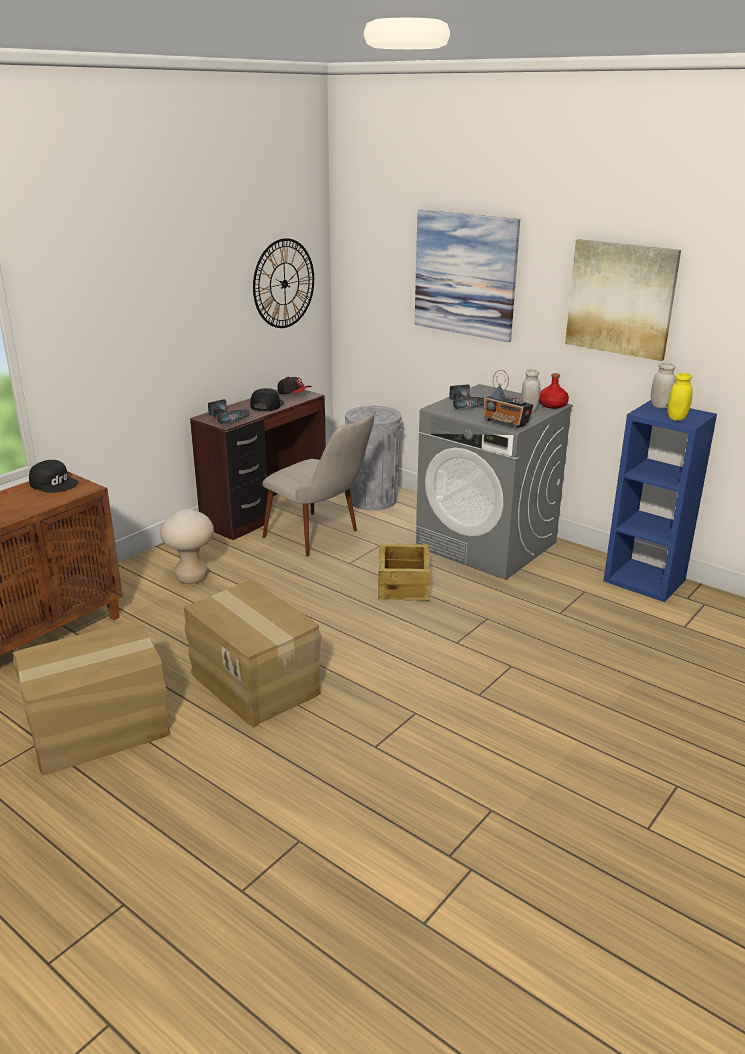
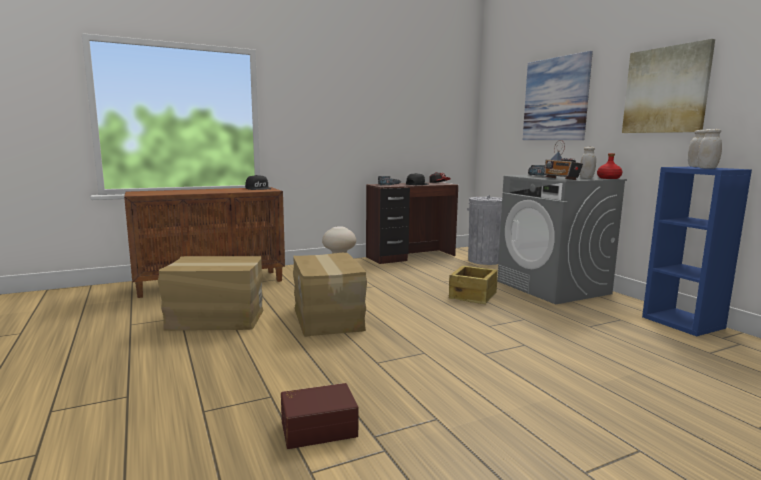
camera: 25 degrees right, 15 degrees down
wall clock [253,238,314,328] -> none
beige chair [262,414,374,556] -> none
yellow jar [668,373,693,421] -> white jar [698,129,722,169]
none -> brown storage box [281,383,358,449]

